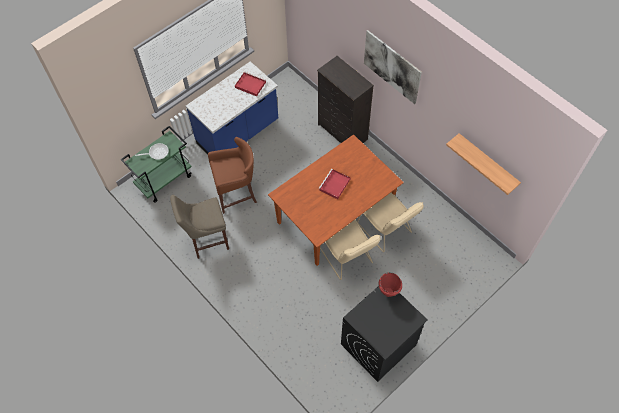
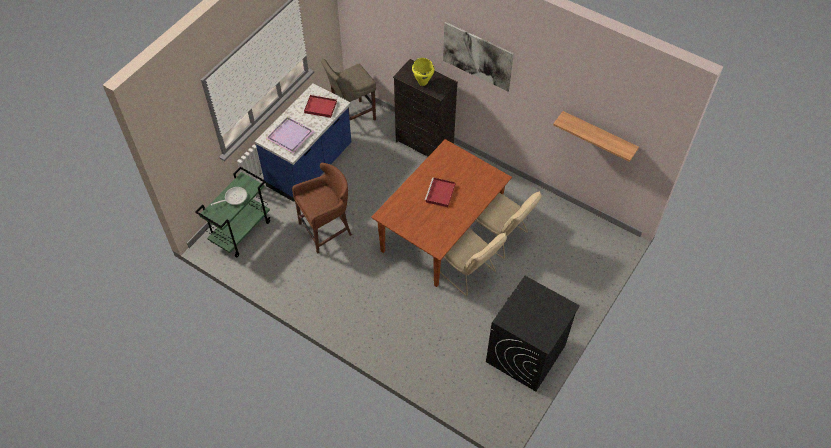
camera: 15 degrees left, 5 degrees down
beige stool [170,195,229,259] -> beige stool moved to [321,59,376,121]
red cooking pot [378,272,402,297] -> none
none -> purple tray [265,117,314,154]
none -> yellow cooking pot [412,58,434,86]

